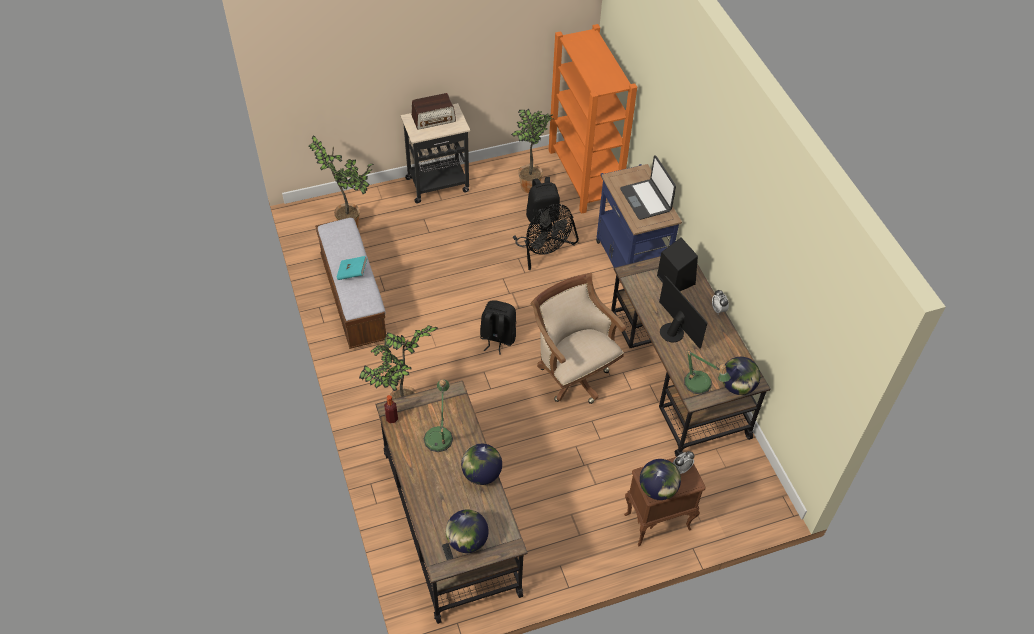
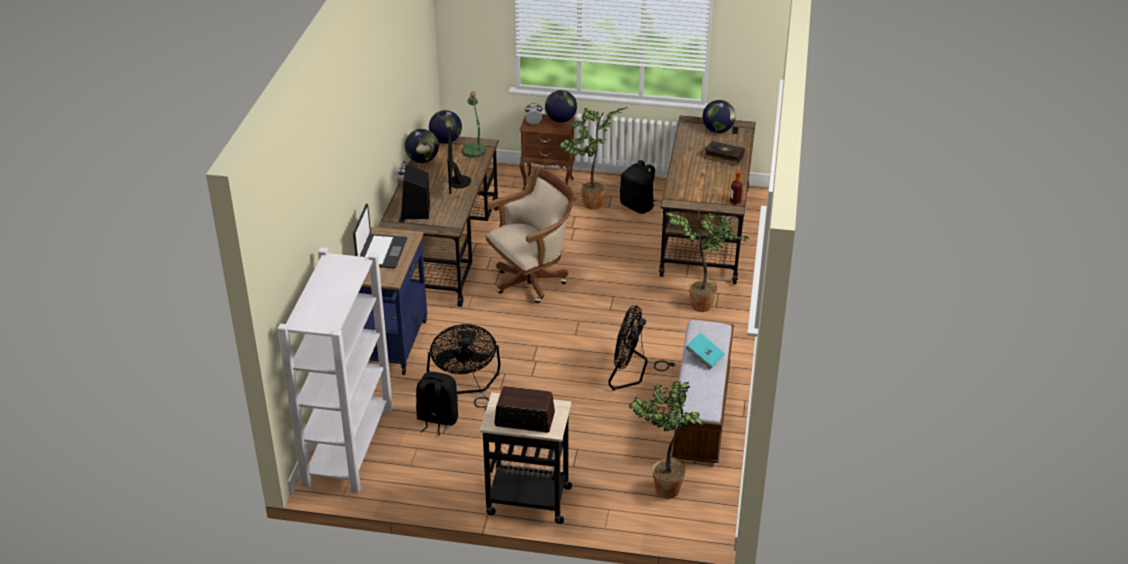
camera: 150 degrees left, 15 degrees down
table lamp [424,379,453,452] -> none
globe [461,444,502,485] -> globe moved to [405,129,439,163]
black backpack [480,300,516,355] -> black backpack moved to [620,160,657,214]
potted plant [511,108,553,193] -> potted plant moved to [559,107,628,210]
office chair [530,273,626,404] -> office chair turned 120 degrees counterclockwise [486,165,577,303]
orange bookcase [548,24,637,214] -> white bookcase [277,247,393,494]
none -> black fan [608,305,675,391]
none -> book [704,141,745,166]

